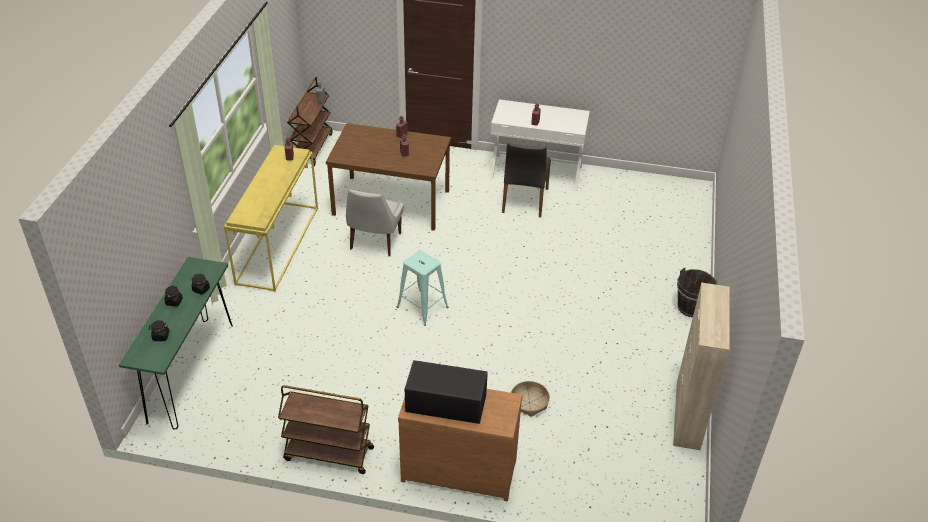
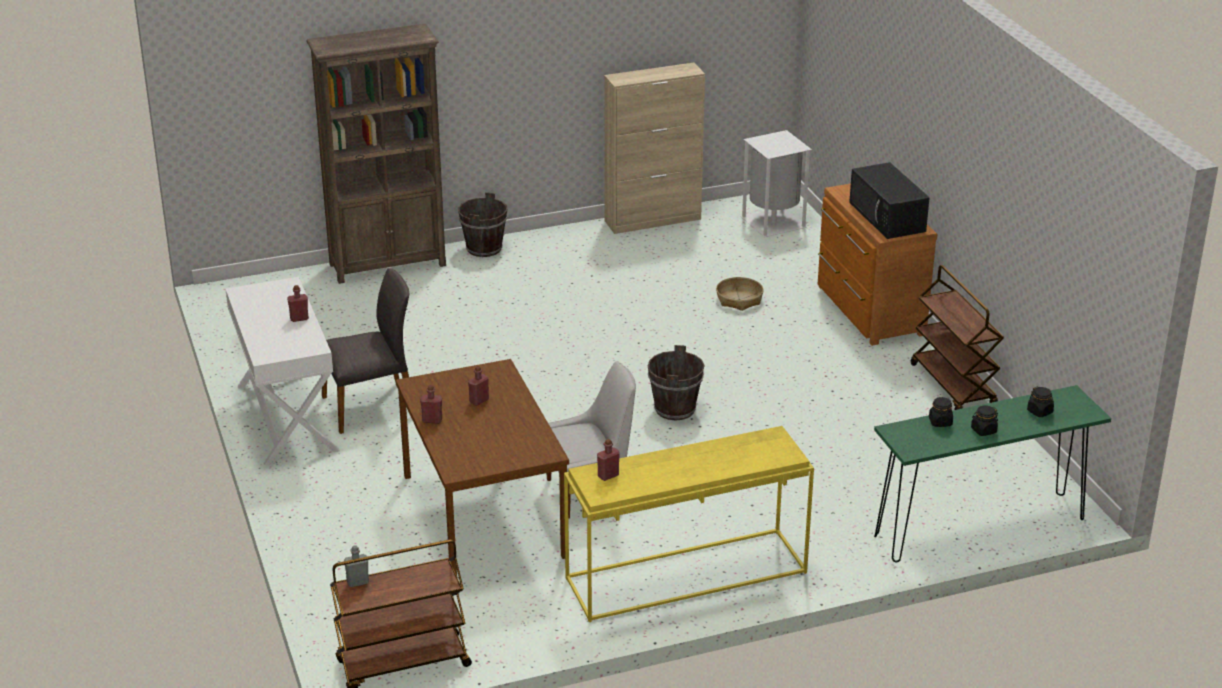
camera: 120 degrees left, 10 degrees down
turquoise stool [397,251,449,326] -> brown bucket [648,345,705,420]
none -> brown bookcase [306,24,446,284]
none -> white trash can [740,130,812,237]

